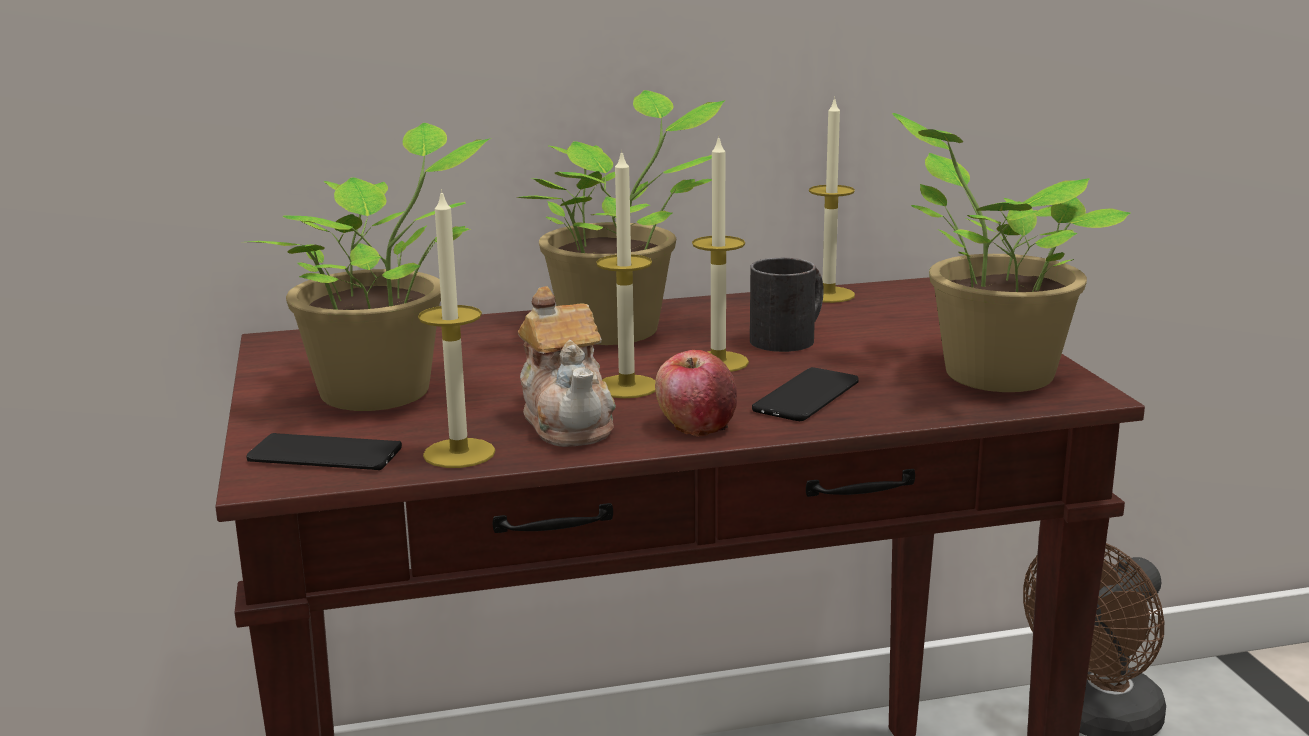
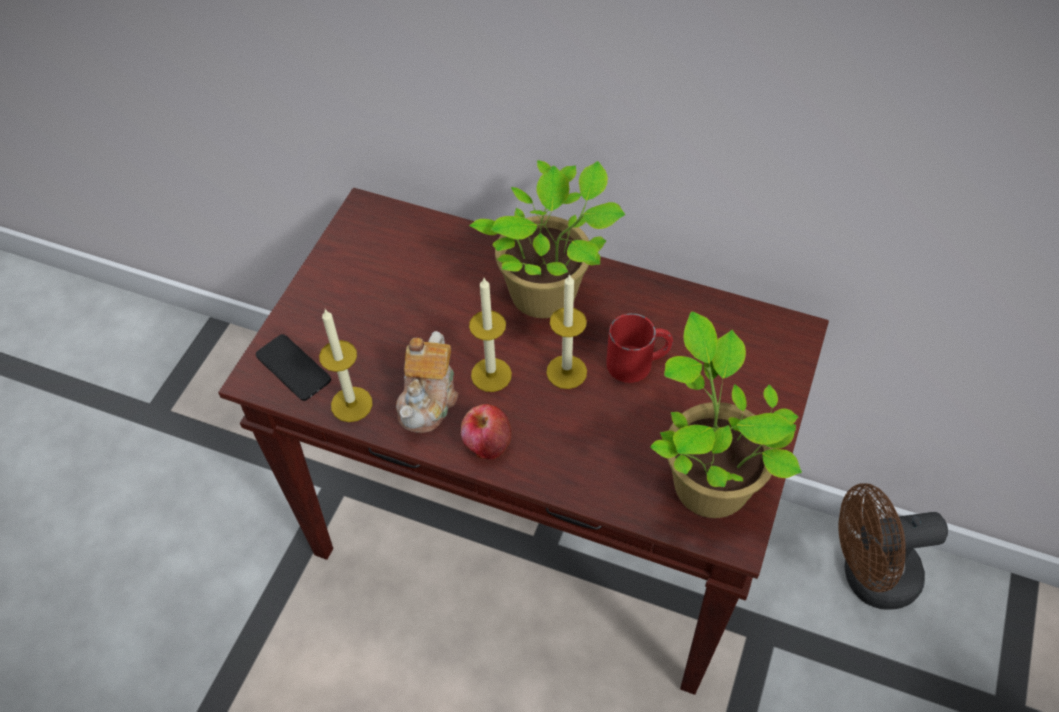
camera: 35 degrees right, 35 degrees up
potted plant [249,123,491,411] -> none
black mug [750,258,824,352] -> red mug [606,313,673,383]
phone [752,367,859,421] -> none
candle [809,96,855,303] -> none

